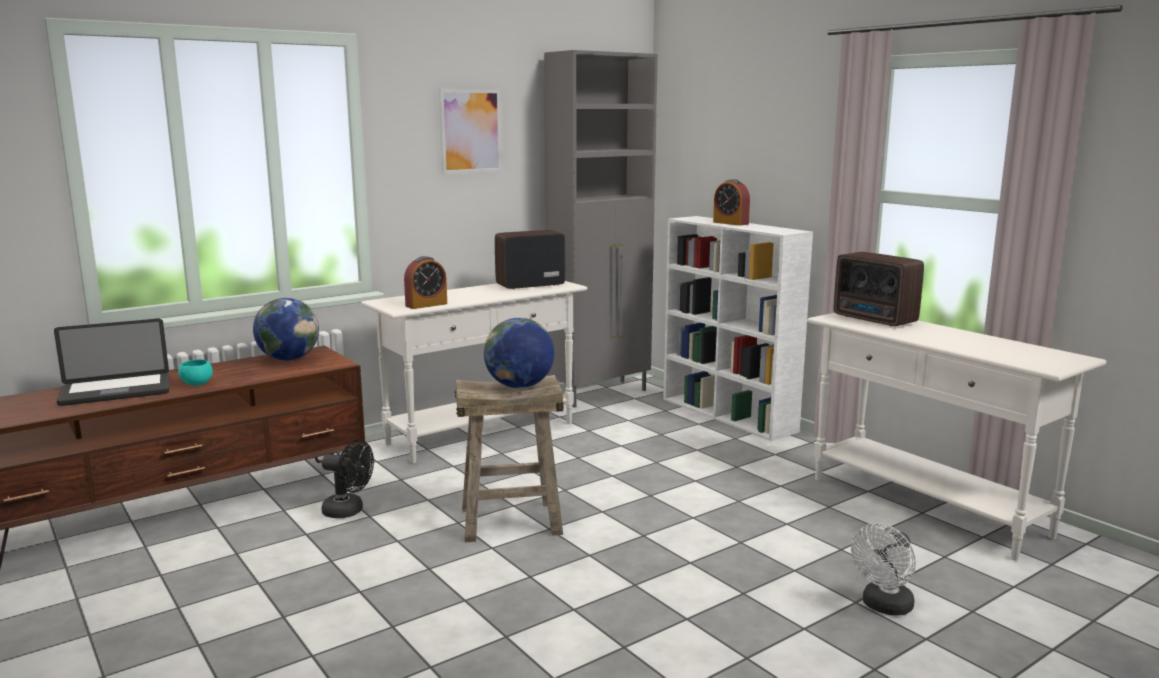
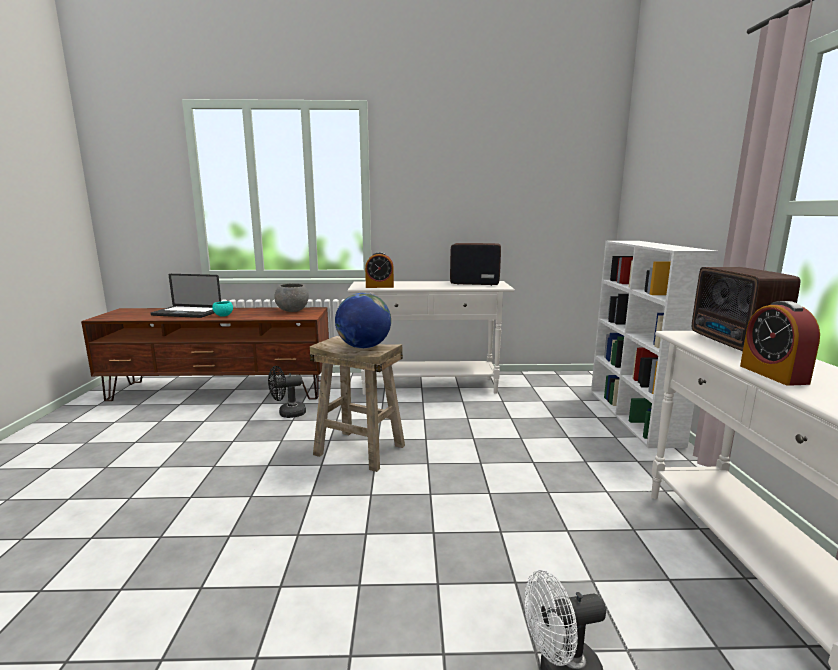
camera: 35 degrees right, 0 degrees up
globe [253,298,319,360] -> grey bowl [274,283,309,312]
black fan [321,440,374,518] -> black fan turned 105 degrees clockwise [268,366,306,418]
picture [439,89,502,174] -> none
grey cabinet [544,50,658,408] -> none
alarm clock [713,179,750,226] -> alarm clock moved to [740,301,820,386]

